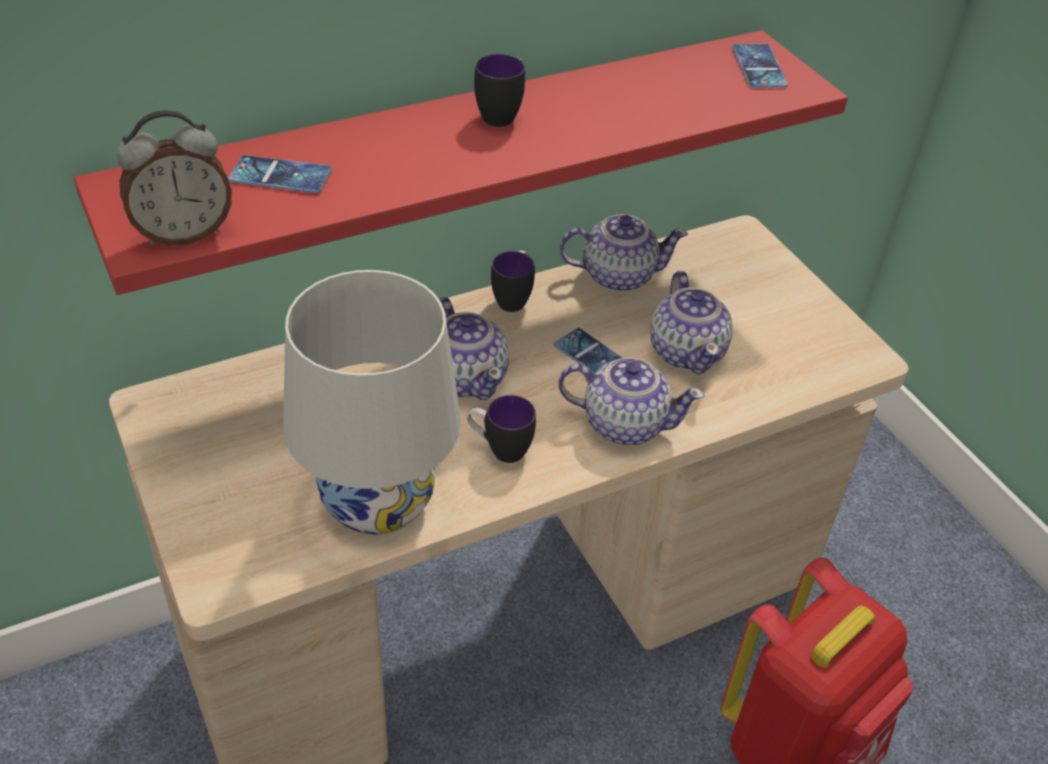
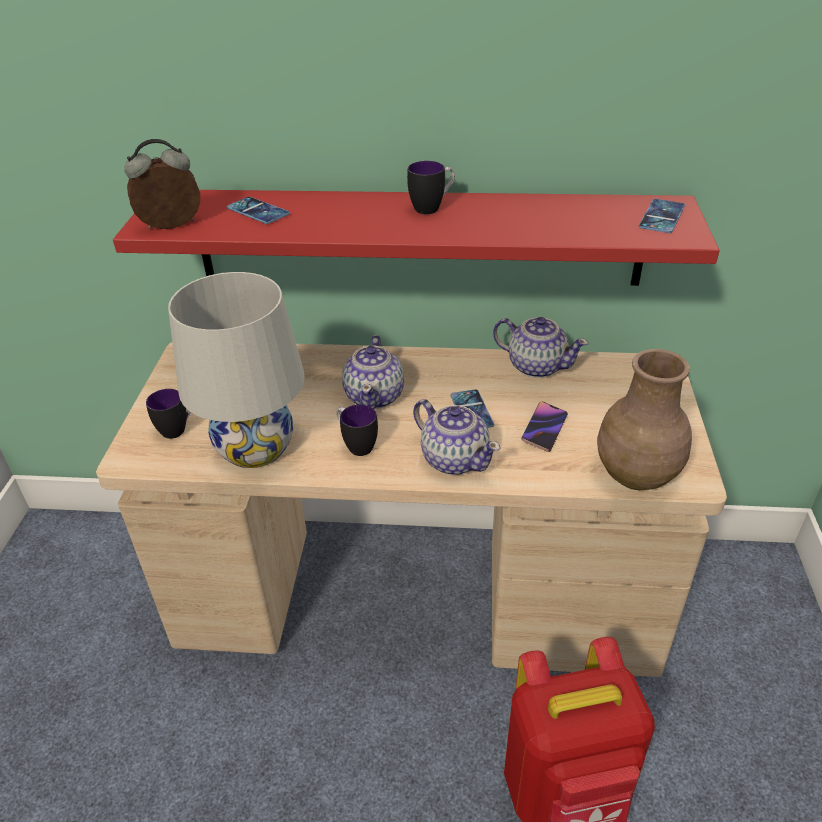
camera: 35 degrees right, 5 degrees down
alarm clock [117,110,232,245] -> alarm clock turned 150 degrees clockwise [125,139,200,229]
mug [491,250,535,312] -> mug moved to [146,389,191,439]
teapot [650,271,733,374] -> phone [521,402,568,452]
none -> brown vase [597,349,692,490]

